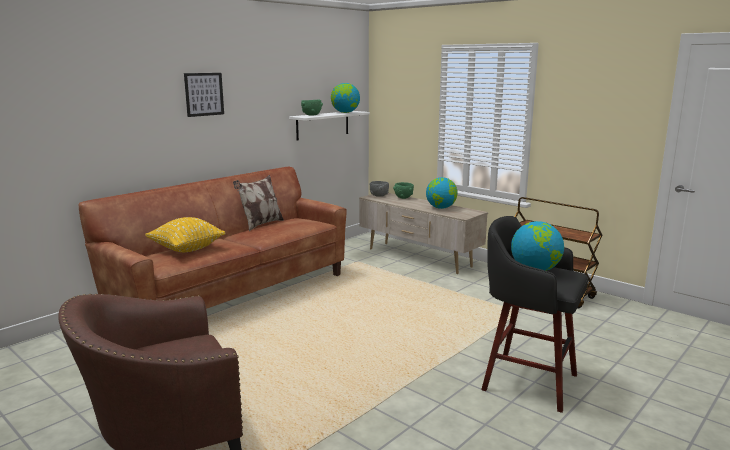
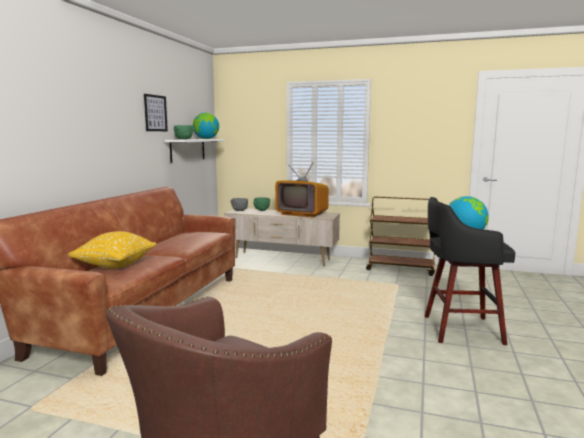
camera: 25 degrees left, 5 degrees down
picture [184,73,224,117] -> picture moved to [144,94,168,131]
pillow [233,175,284,231] -> none
globe [426,177,458,209] -> television [275,163,329,217]

